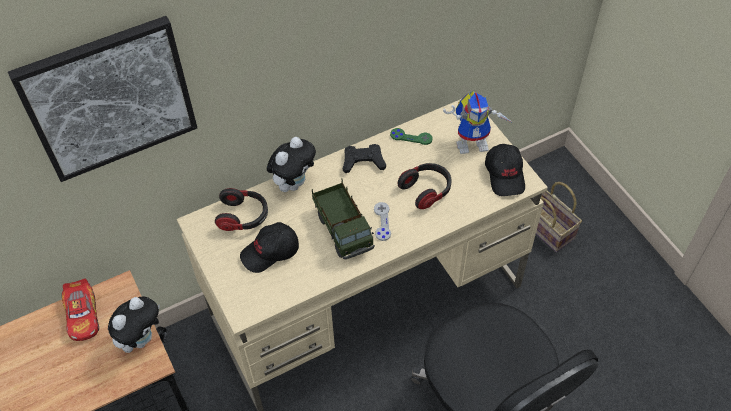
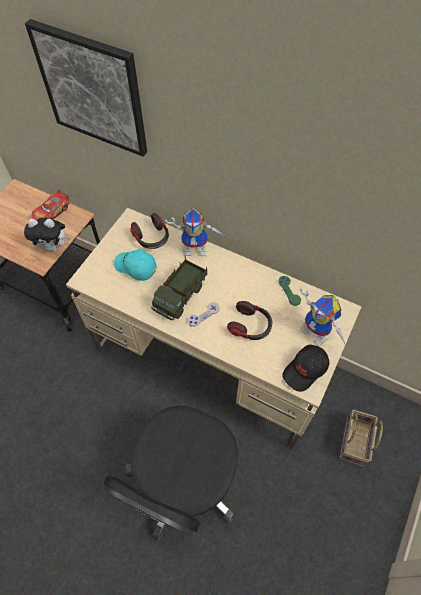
camera: 55 degrees right, 5 degrees up
black cap [240,222,299,273] -> turquoise cap [114,249,157,281]
plush toy [267,137,316,192] -> toy robot [165,208,226,256]
black game controller [343,144,386,173] -> none

